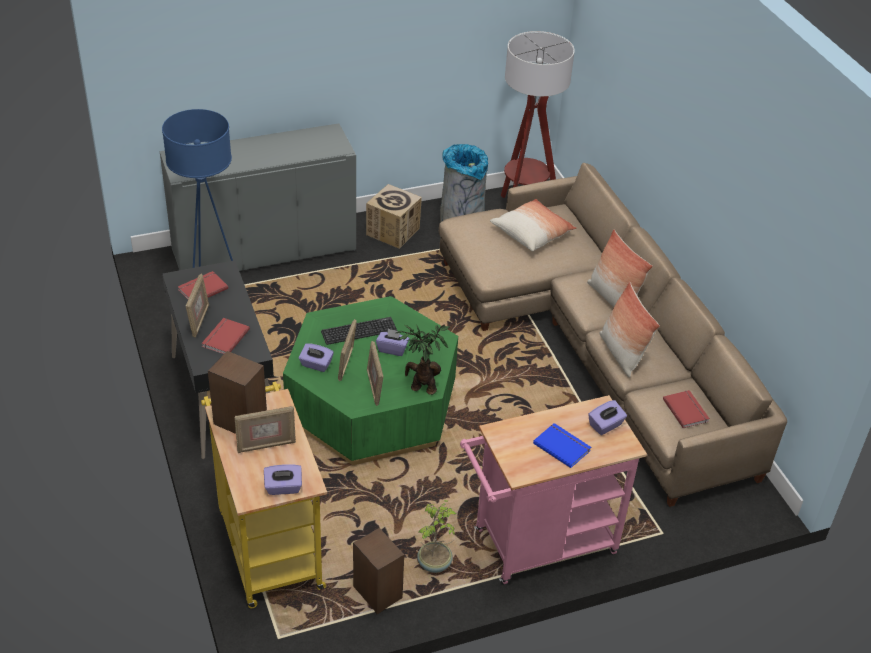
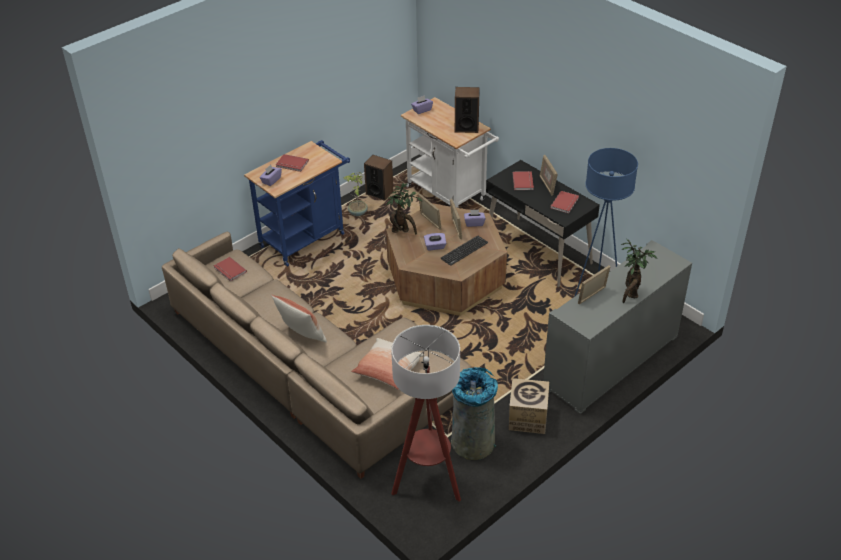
camera: 160 degrees right, 0 degrees up
yellow cart [201,382,327,608] -> white cart [401,97,499,208]
picture frame [234,406,296,453] -> picture frame moved to [578,265,610,304]
green coffee table [283,296,458,465] -> brown coffee table [386,203,507,316]
pink cart [460,395,647,584] -> blue cart [244,140,350,267]
blue book [533,423,591,468] -> red book [276,154,309,172]
pillow [599,282,660,377] -> none
none -> potted plant [621,239,657,303]

